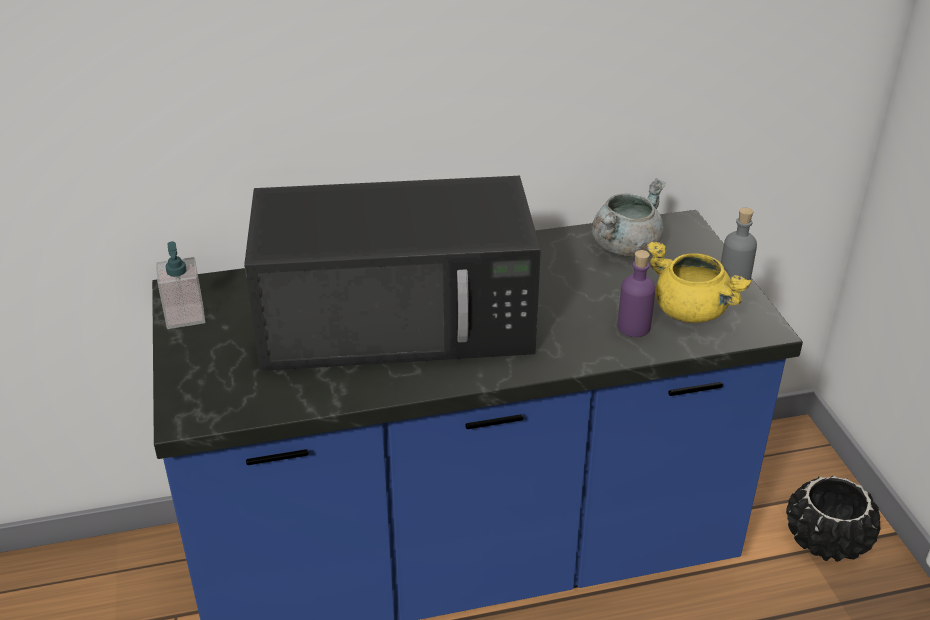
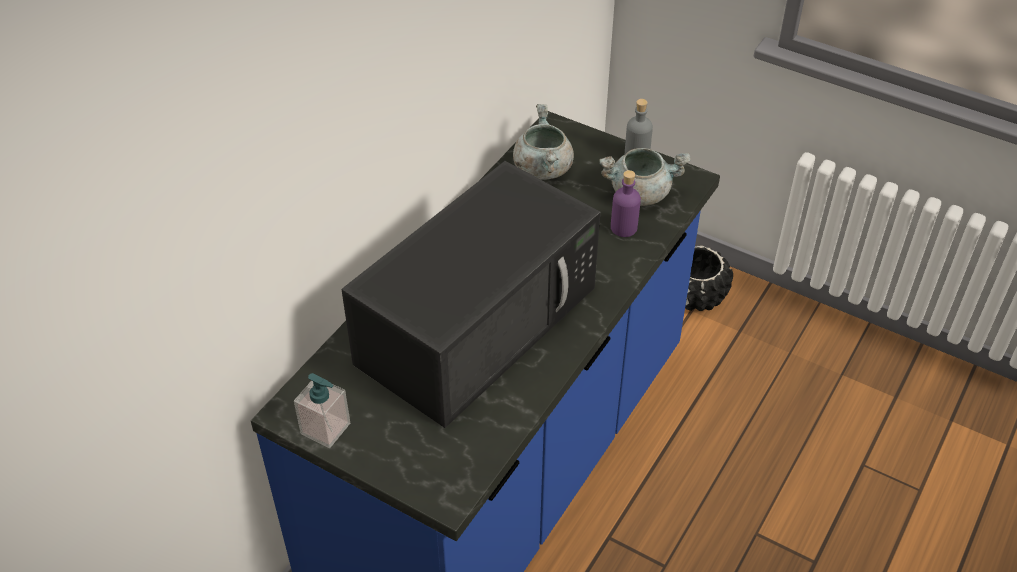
camera: 45 degrees left, 10 degrees up
yellow cooking pot [646,242,751,323] -> grey cooking pot [599,148,691,206]

